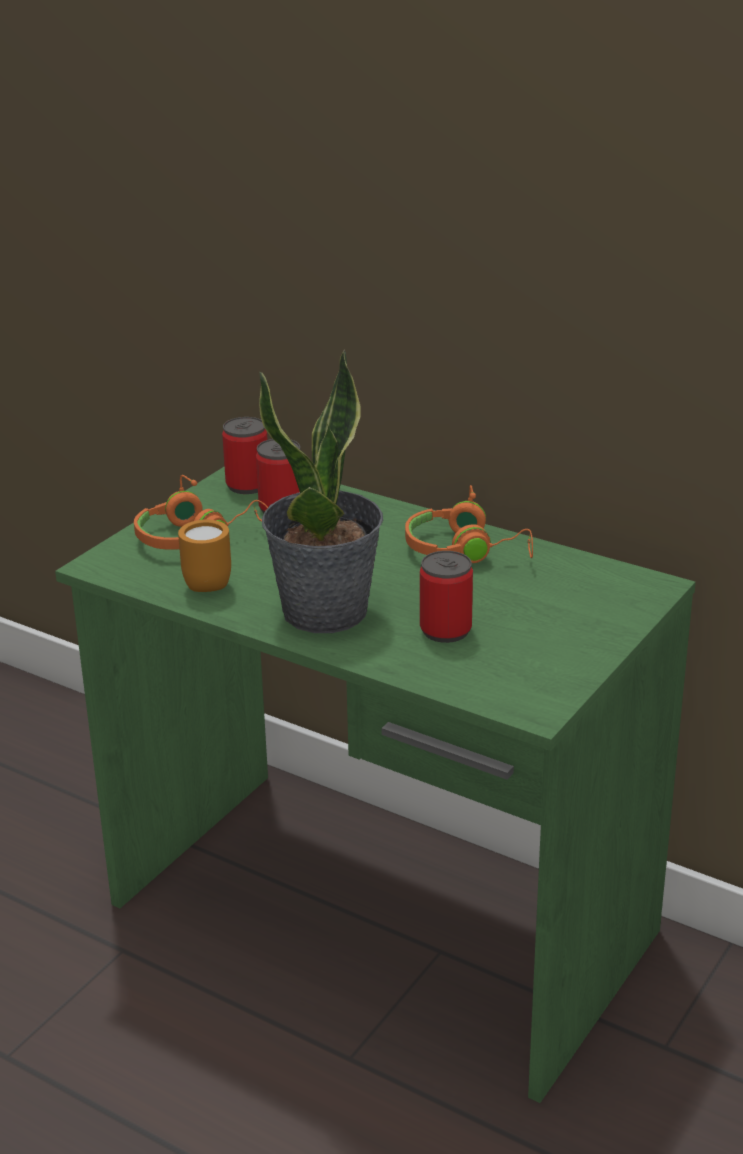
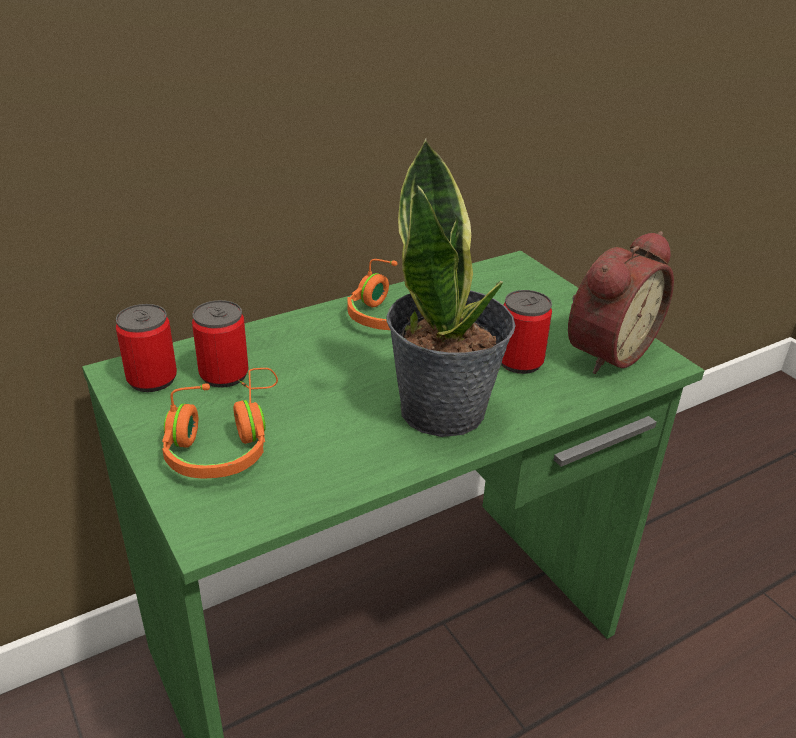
camera: 65 degrees left, 5 degrees up
orange mug [178,520,231,592] -> none
none -> alarm clock [568,231,674,374]

